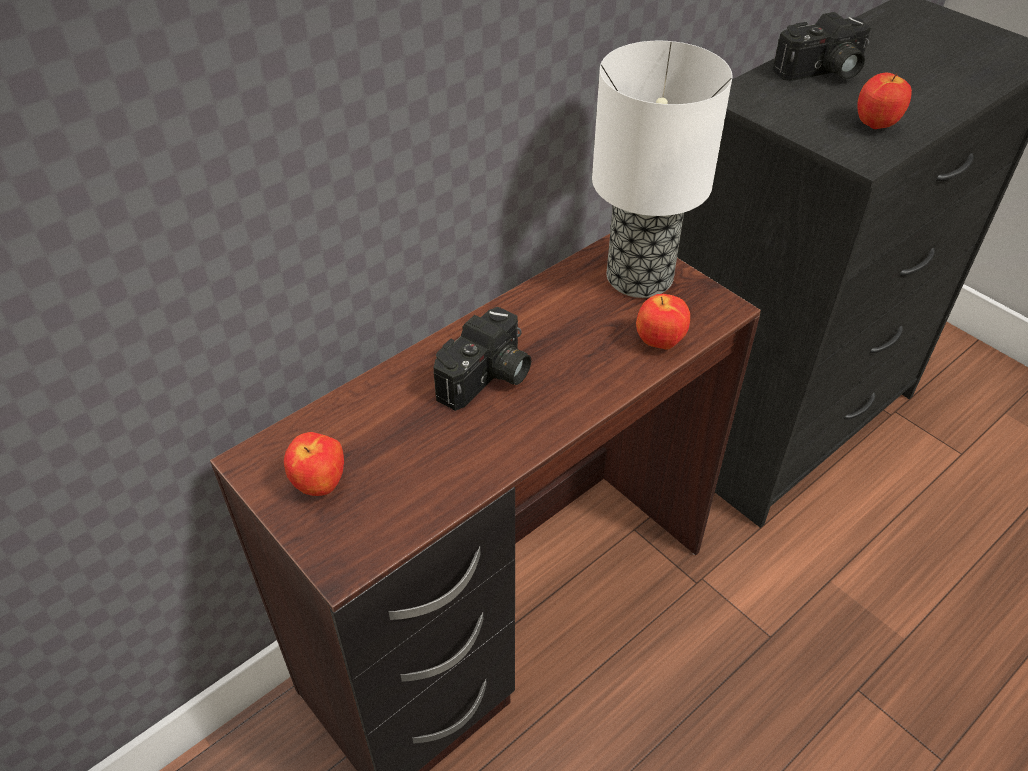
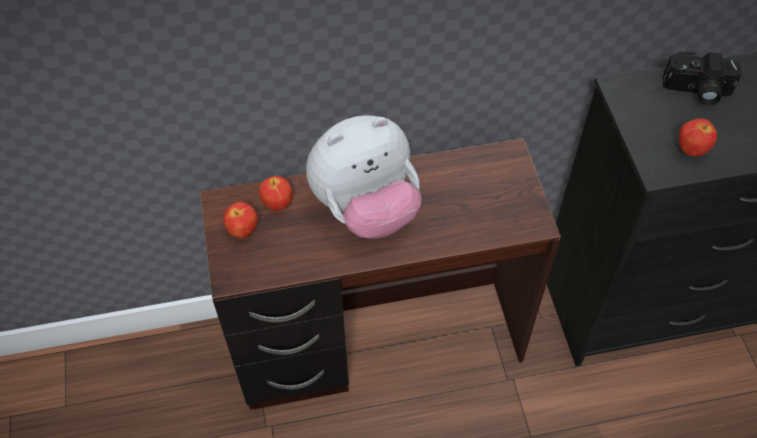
camera: 30 degrees right, 10 degrees up
camera [433,307,531,411] -> plush toy [306,115,421,239]
table lamp [592,41,732,298] -> none
apple [636,294,690,350] -> apple moved to [259,176,293,211]

